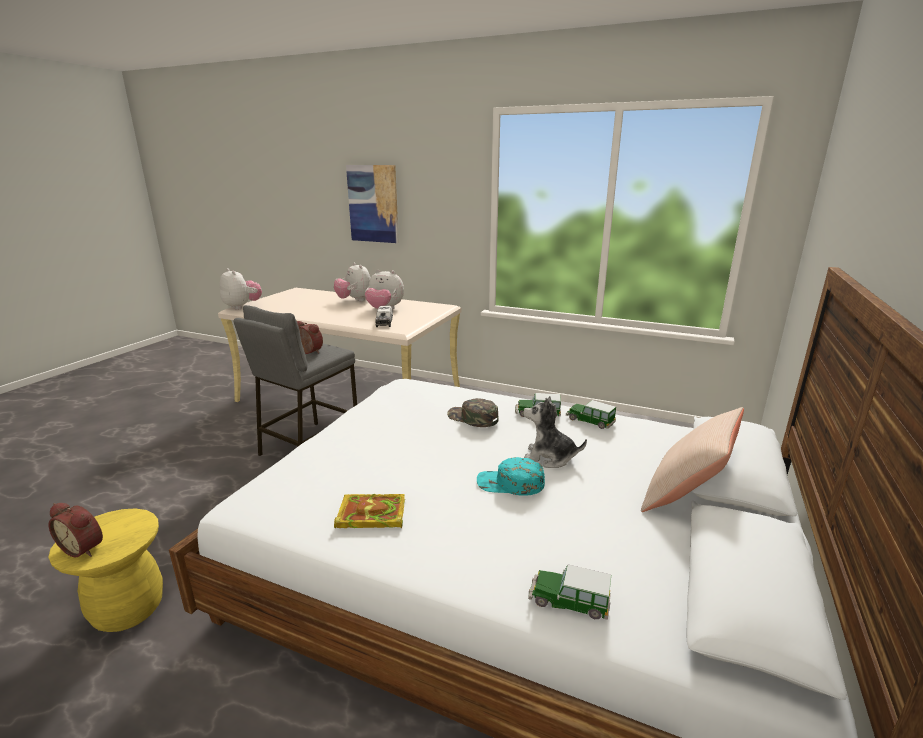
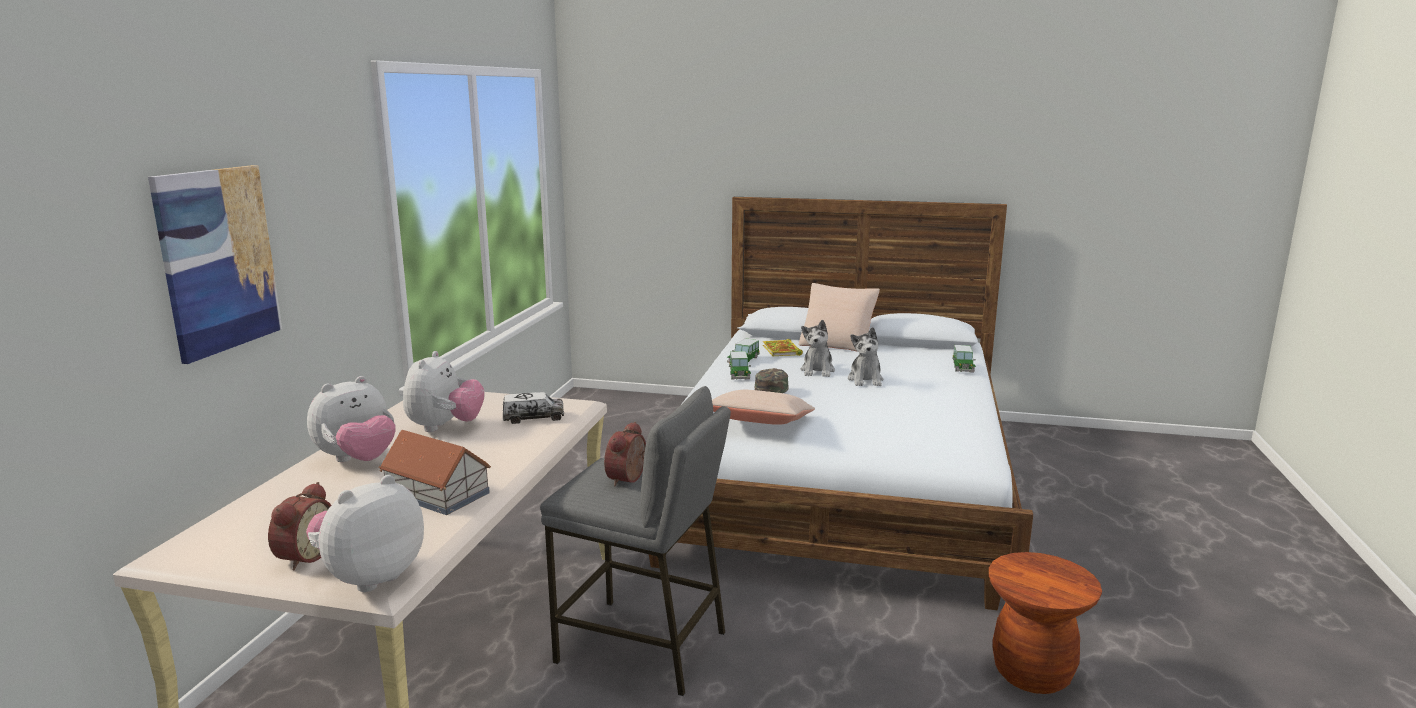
camera: 100 degrees left, 5 degrees down
alarm clock [48,503,103,557] -> alarm clock moved to [268,482,331,571]
yellow stool [48,508,163,632] -> brown stool [989,552,1102,694]
book [334,494,405,528] -> book moved to [763,339,803,356]
turquoise cap [477,457,545,496] -> plush toy [848,327,883,386]
none -> toy house [378,430,491,515]
none -> beige pillow [712,390,815,425]

